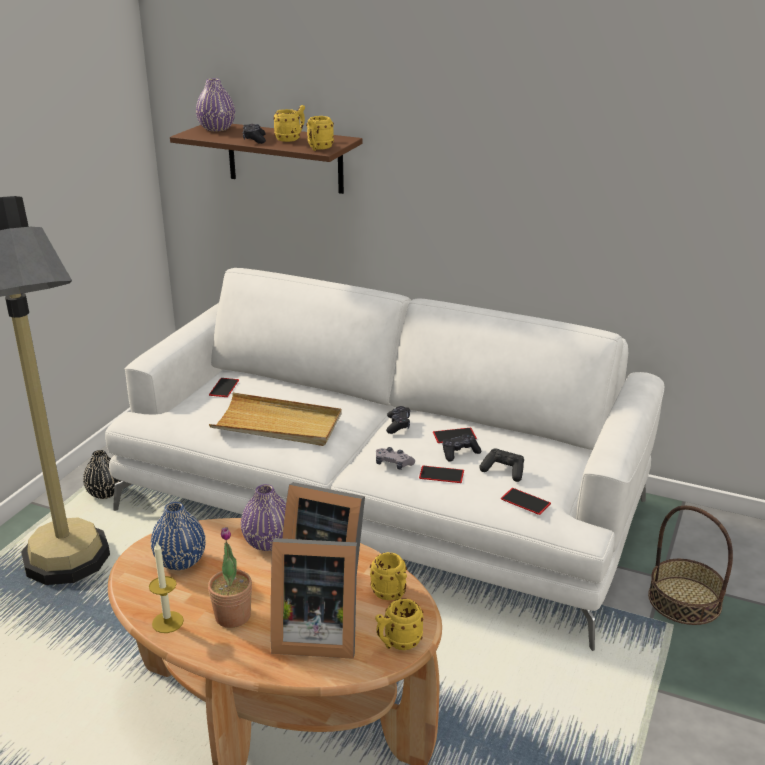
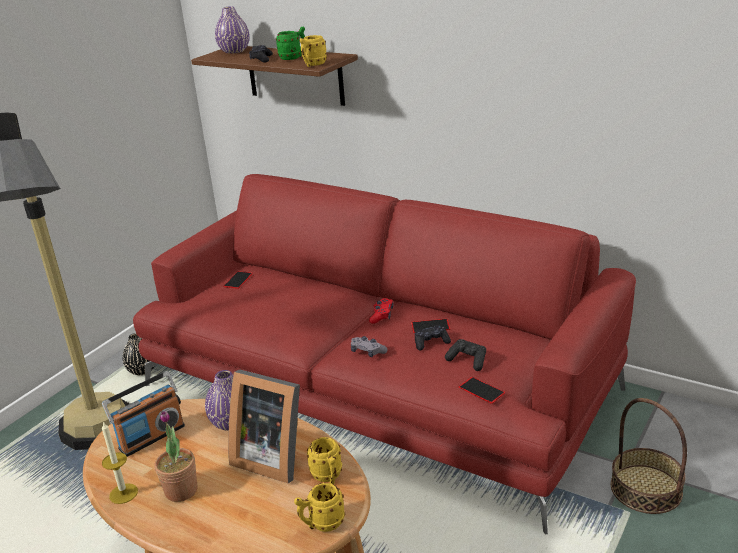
camera: 10 degrees right, 0 degrees up
white sofa [105,268,664,651] -> red sofa [133,174,636,535]
blue vase [151,502,206,570] -> radio [102,371,185,457]
beige tray [209,393,342,446] -> none
picture frame [271,538,357,659] -> none
yellow mug [273,105,305,142] -> green mug [276,27,305,60]
black game controller [386,406,410,434] -> red game controller [369,298,393,324]
phone [419,466,464,483] -> none

